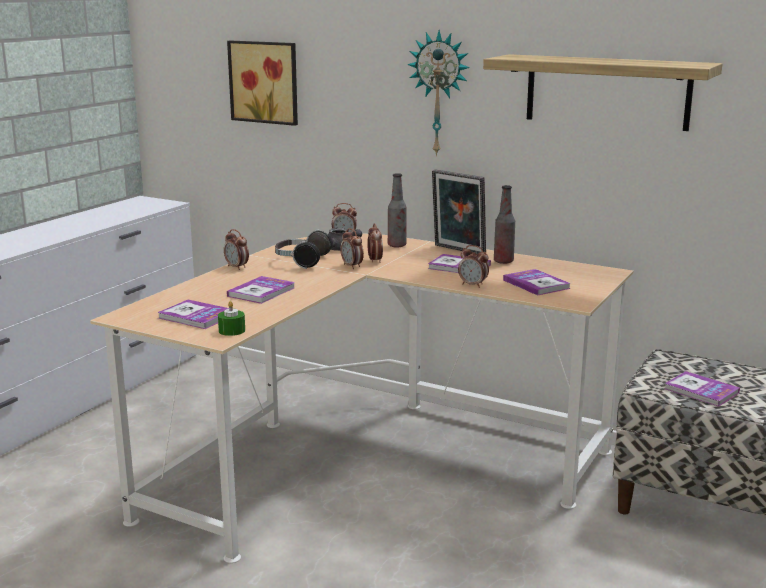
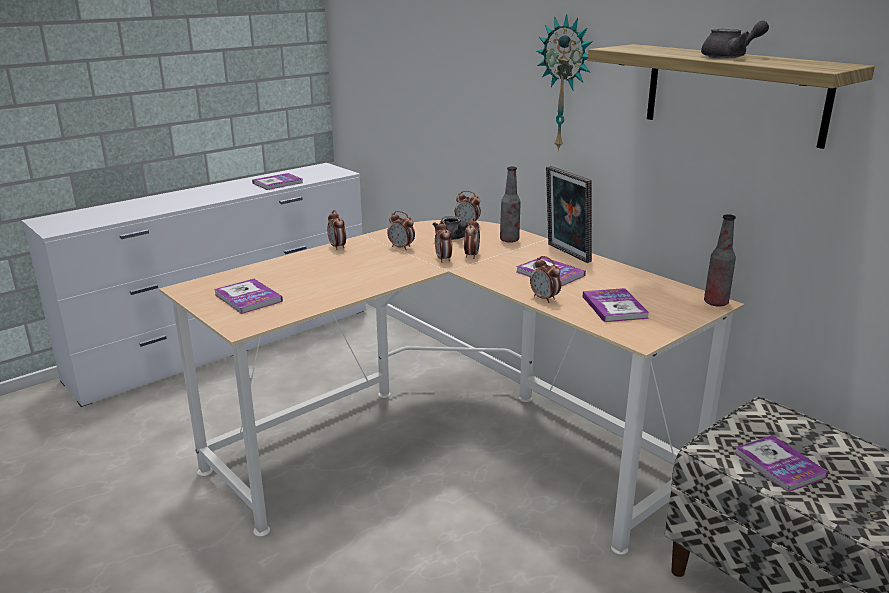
camera: 20 degrees right, 5 degrees up
green candle [218,301,245,336] -> none
picture [227,41,298,126] -> none
book [227,276,295,304] -> book moved to [252,173,303,190]
headphones [275,229,332,269] -> alarm clock [387,211,415,250]
bottle [494,185,515,264] -> bottle moved to [704,214,736,307]
none -> grey teapot [701,21,769,59]

